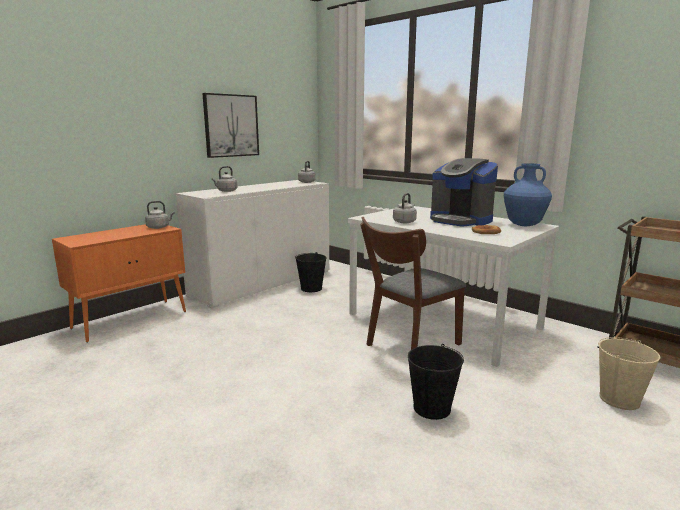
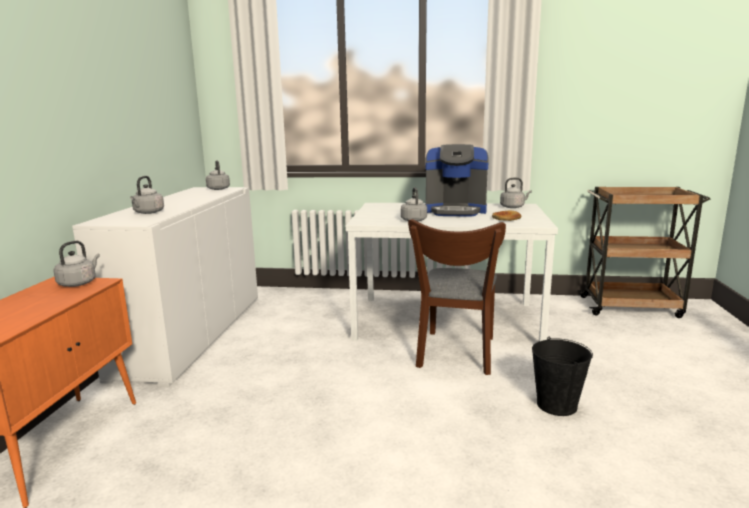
camera: 35 degrees left, 0 degrees up
picture [202,93,259,158] -> none
black bucket [295,252,327,292] -> none
blue vase [504,163,552,226] -> grey kettle [500,178,532,208]
beige bucket [598,337,660,410] -> none

